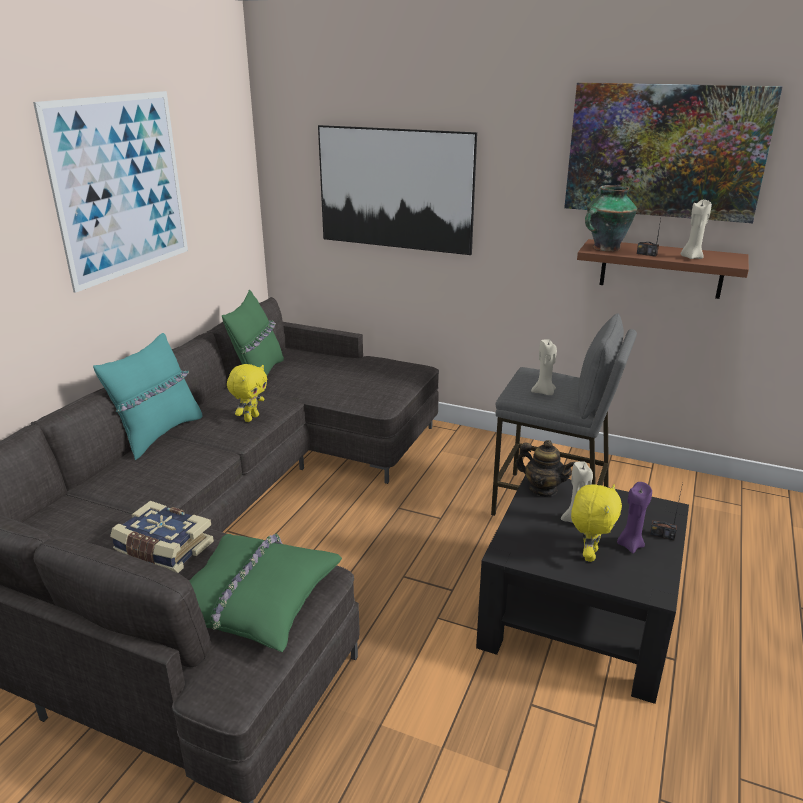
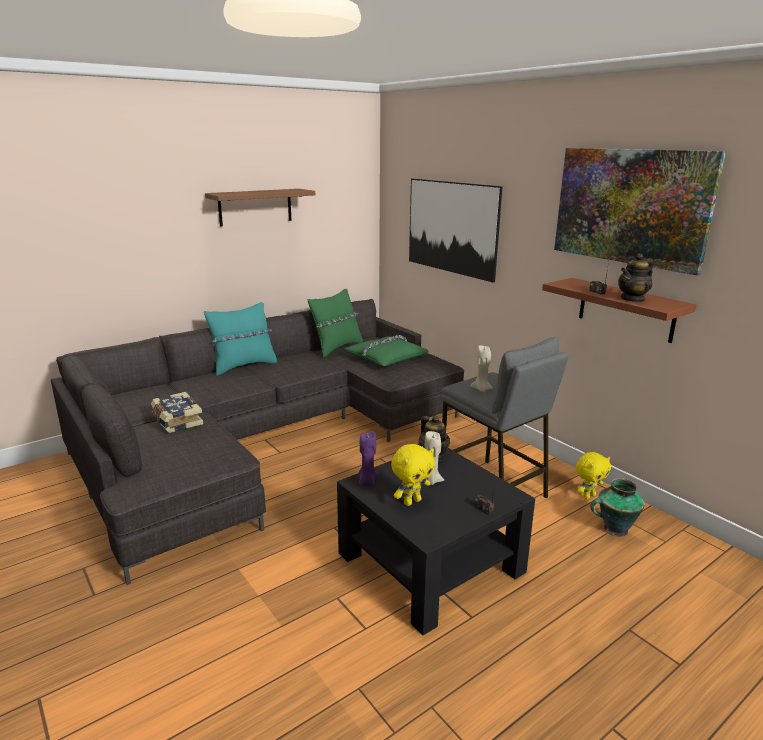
camera: 30 degrees right, 5 degrees down
picture [33,91,188,293] -> brown shelf [205,189,315,227]
green pillow [190,534,342,652] -> green pillow moved to [344,335,429,366]
yellow plush toy [227,364,268,422] -> yellow plush toy moved to [576,452,611,499]
vase [585,185,637,251] -> vase moved to [590,478,645,537]
purple candle [617,482,652,553] -> purple candle moved to [358,431,378,484]
beige candle [681,200,712,259] -> teapot [618,253,653,302]

